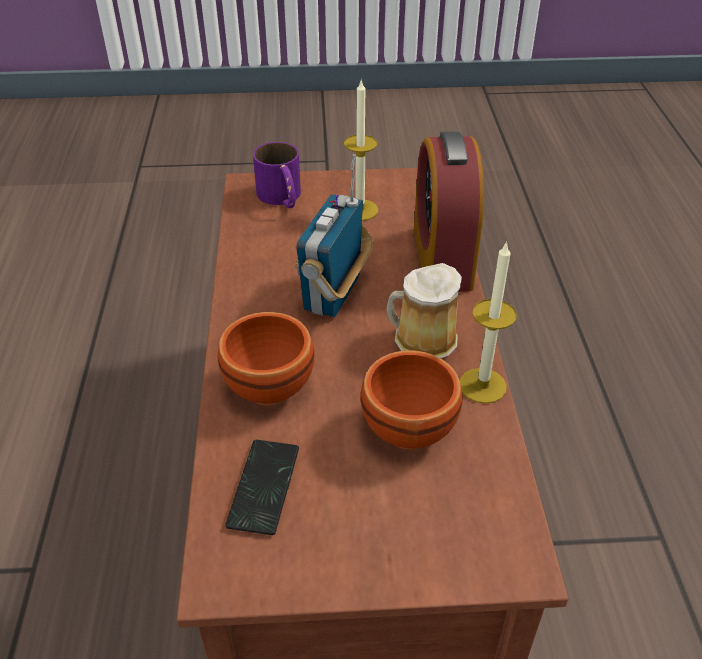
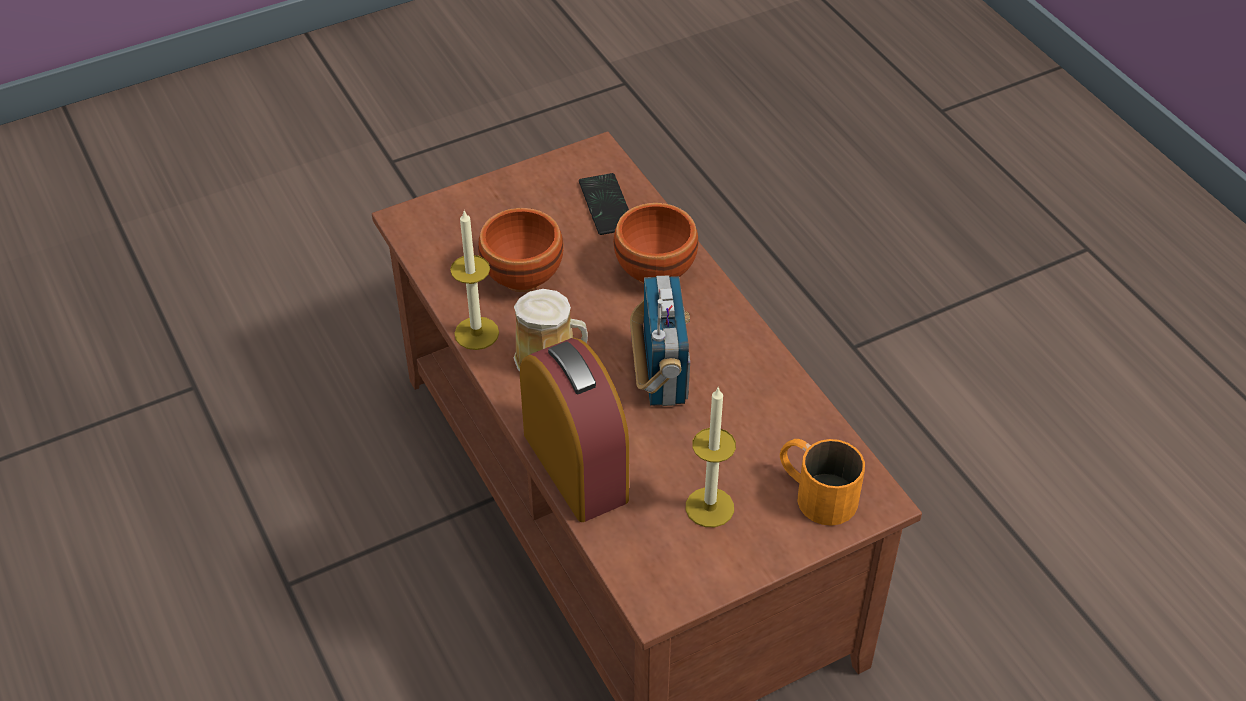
camera: 155 degrees right, 5 degrees up
purple mug [253,142,301,208] -> orange mug [780,439,865,526]

